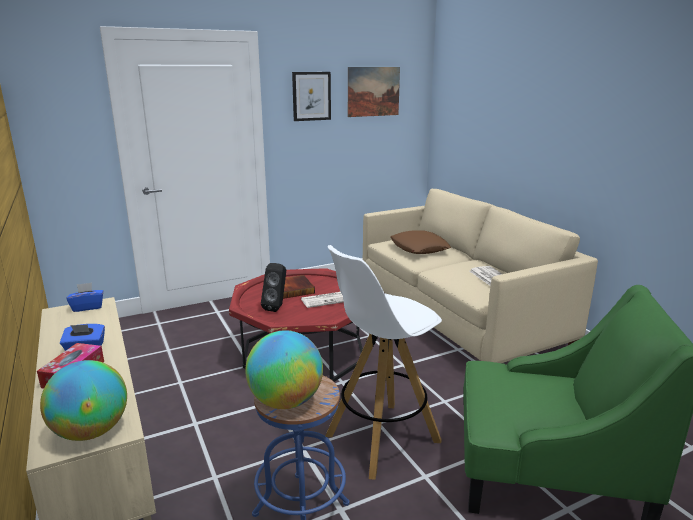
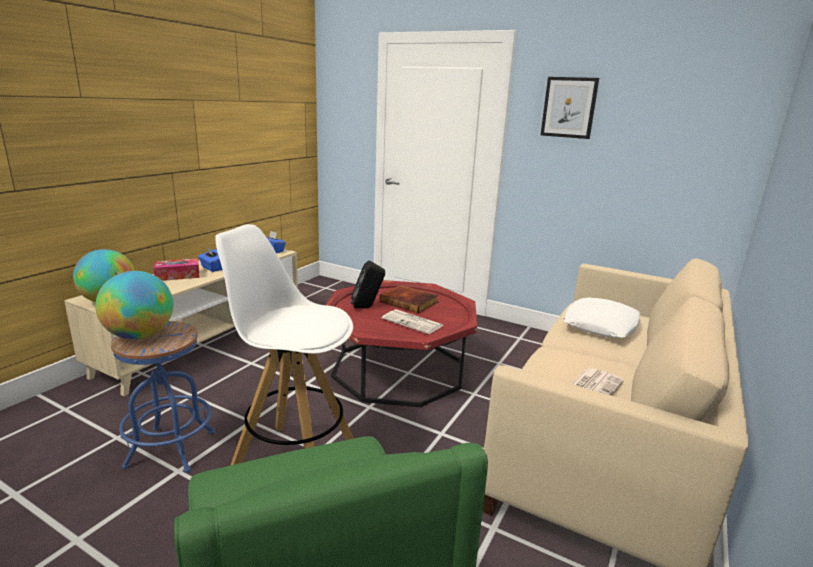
camera: 55 degrees right, 0 degrees up
picture [348,67,400,117] -> none
brown pillow [390,230,451,254] -> white pillow [563,297,640,338]

